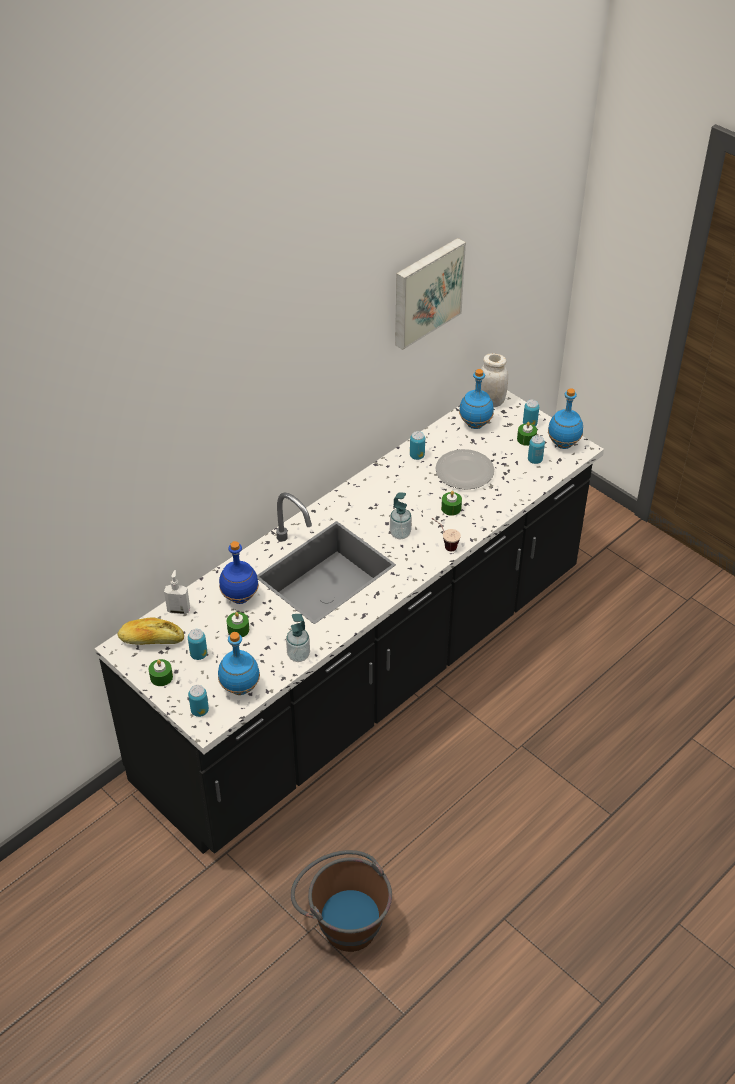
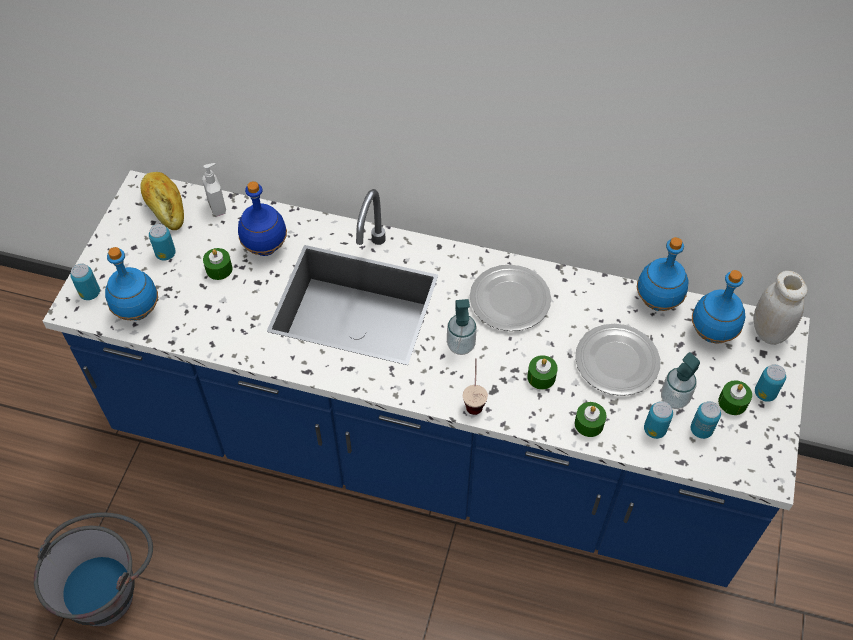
camera: 60 degrees right, 10 degrees up
black counter [94,391,604,854] -> blue counter [43,170,810,587]
green candle [149,659,173,686] -> green candle moved to [575,402,606,437]
soap dispenser [286,614,310,662] -> soap dispenser moved to [661,352,700,409]
brown bucket [291,850,392,952] -> grey bucket [34,512,153,627]
picture [395,238,466,350] -> none
can [410,431,425,460] -> can moved to [644,401,673,439]
blue bottle [548,388,583,449] -> blue bottle moved to [637,237,689,311]
none -> plate [470,264,551,331]

